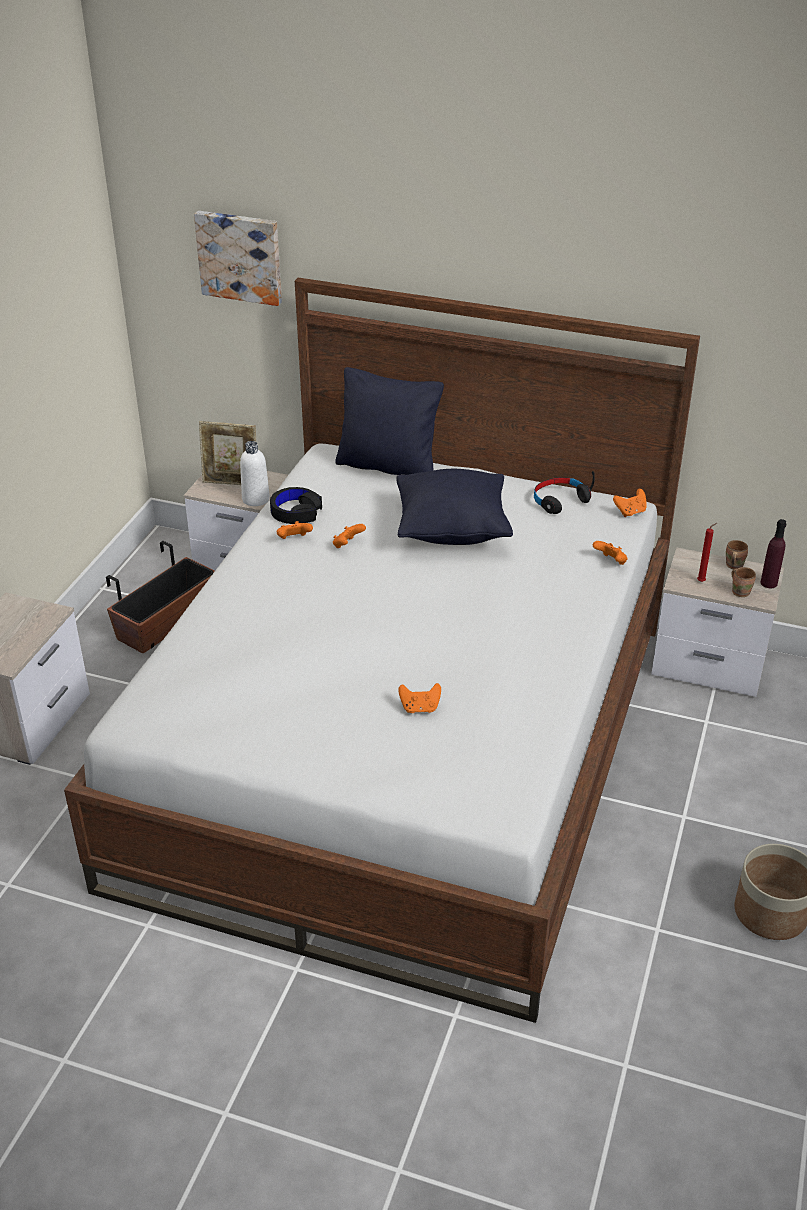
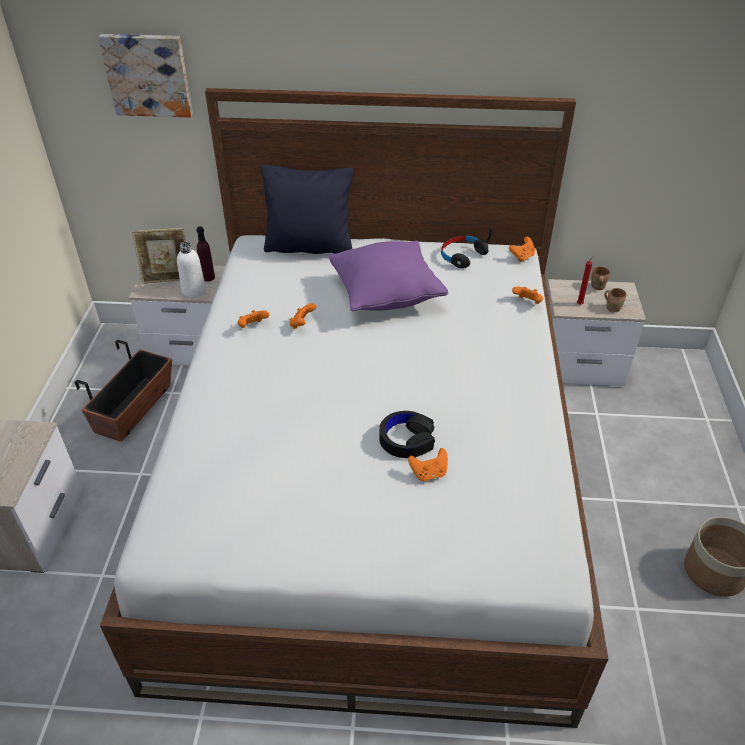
camera: 15 degrees left, 5 degrees up
black headphones [270,487,322,524] -> black headphones moved to [380,411,435,458]
black pillow [396,469,513,545] -> purple pillow [329,241,448,311]
purple bottle [761,519,787,588] -> purple bottle moved to [196,226,215,282]

